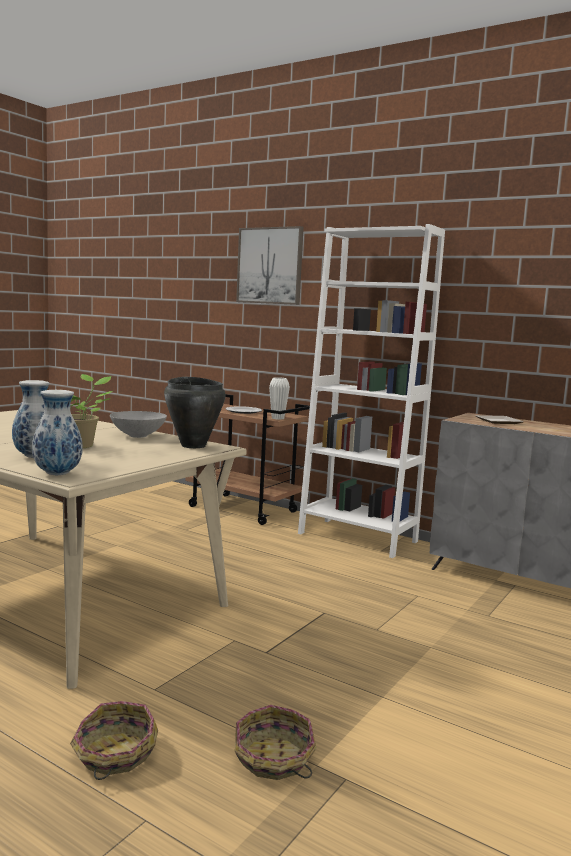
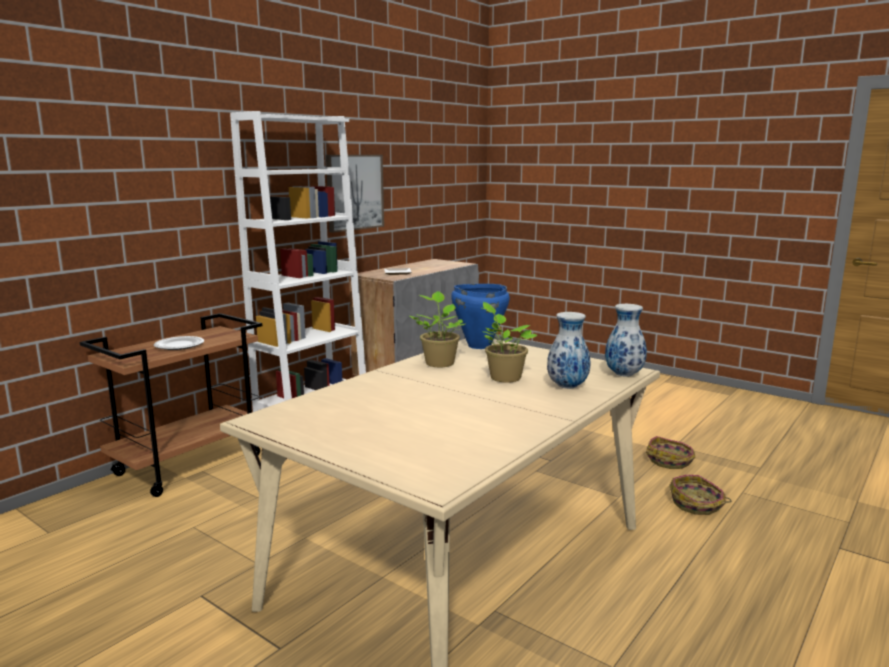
camera: 85 degrees left, 5 degrees up
grey bowl [110,411,167,438] -> potted plant [410,291,465,367]
black cooking pot [164,376,226,448] -> blue cooking pot [451,284,510,349]
picture [236,226,304,305] -> picture moved to [326,155,384,232]
white vase [269,377,290,420] -> none

